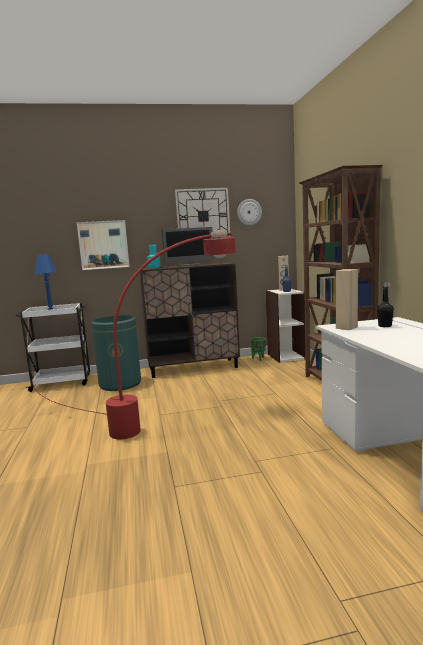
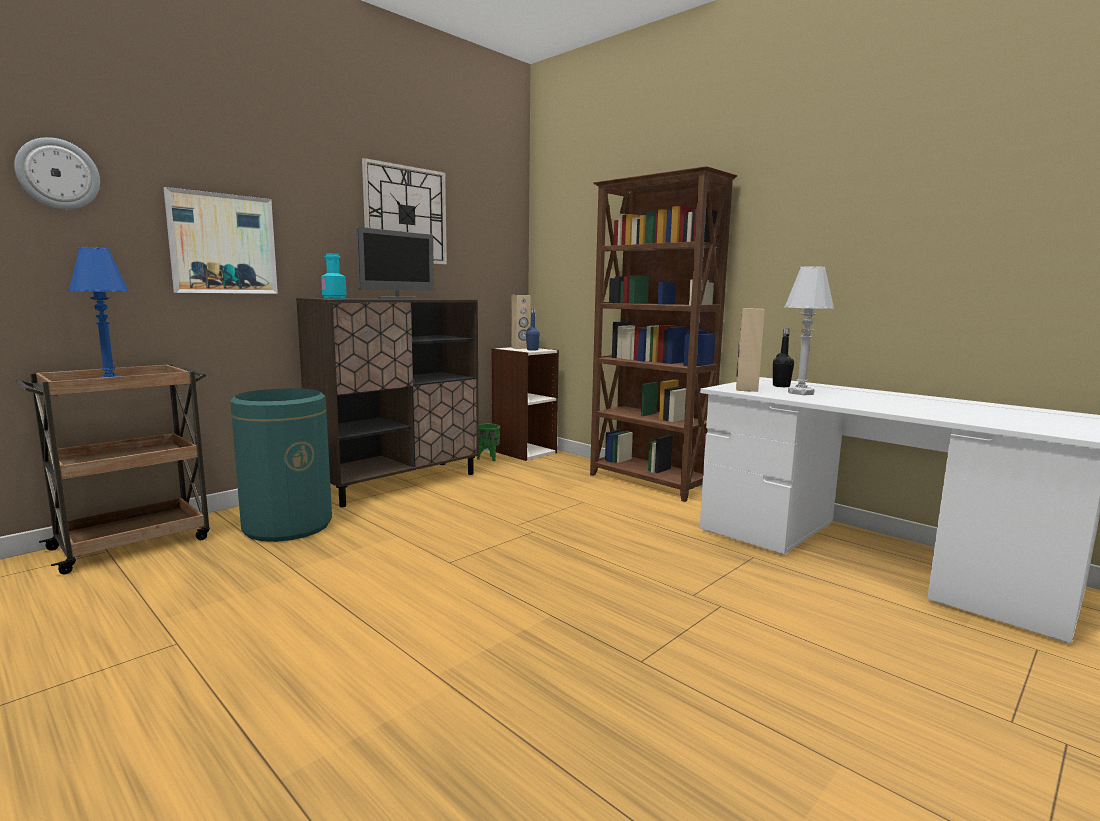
camera: 35 degrees left, 0 degrees up
white cart [15,303,90,392] -> brown cart [15,364,210,574]
red floor lamp [33,229,236,439] -> none
wall clock [237,199,262,226] -> wall clock moved to [14,137,100,210]
none -> white table lamp [785,266,835,395]

